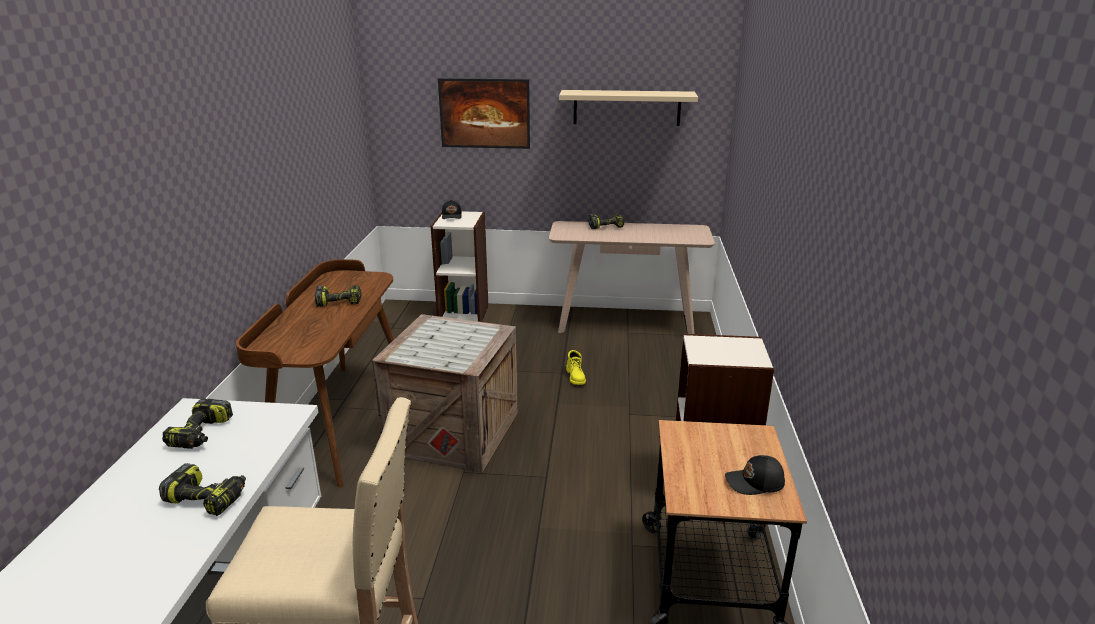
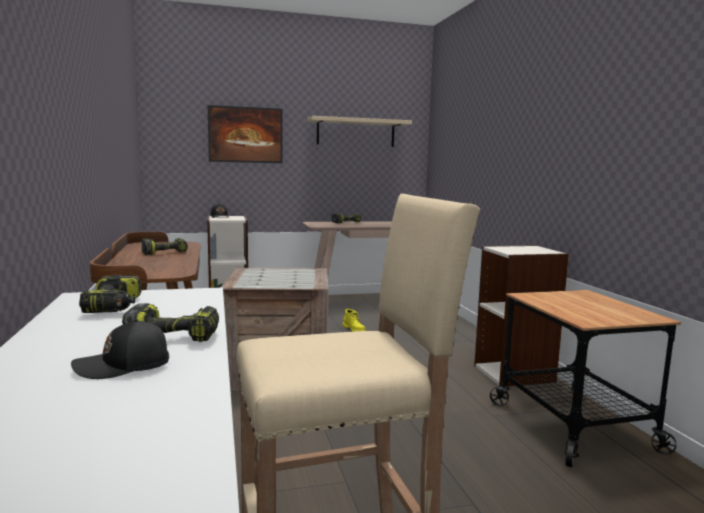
camera: 20 degrees left, 15 degrees down
black cap [725,455,785,495] -> black cap moved to [71,319,169,379]

